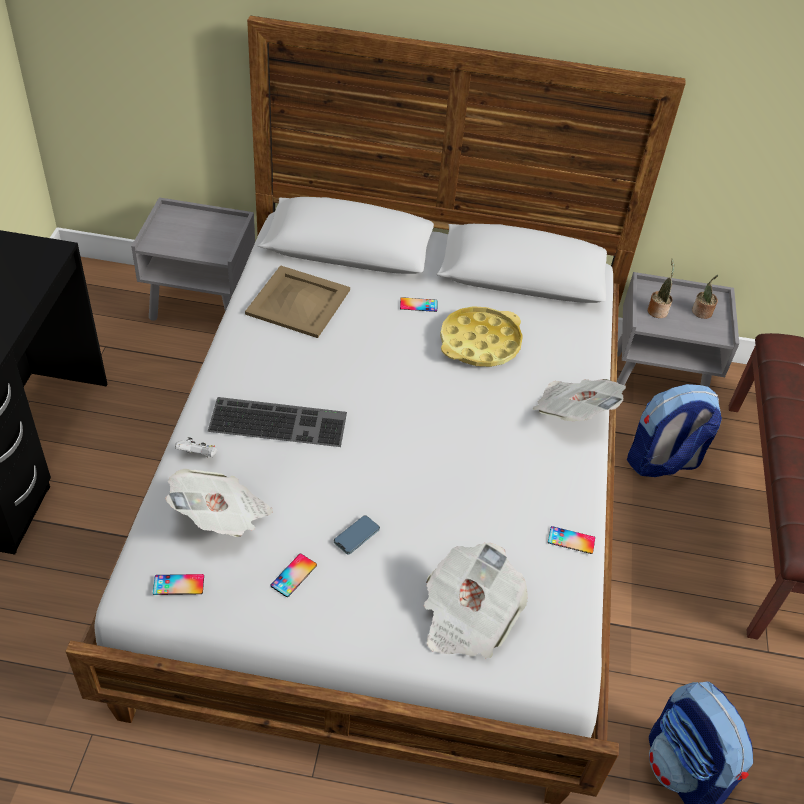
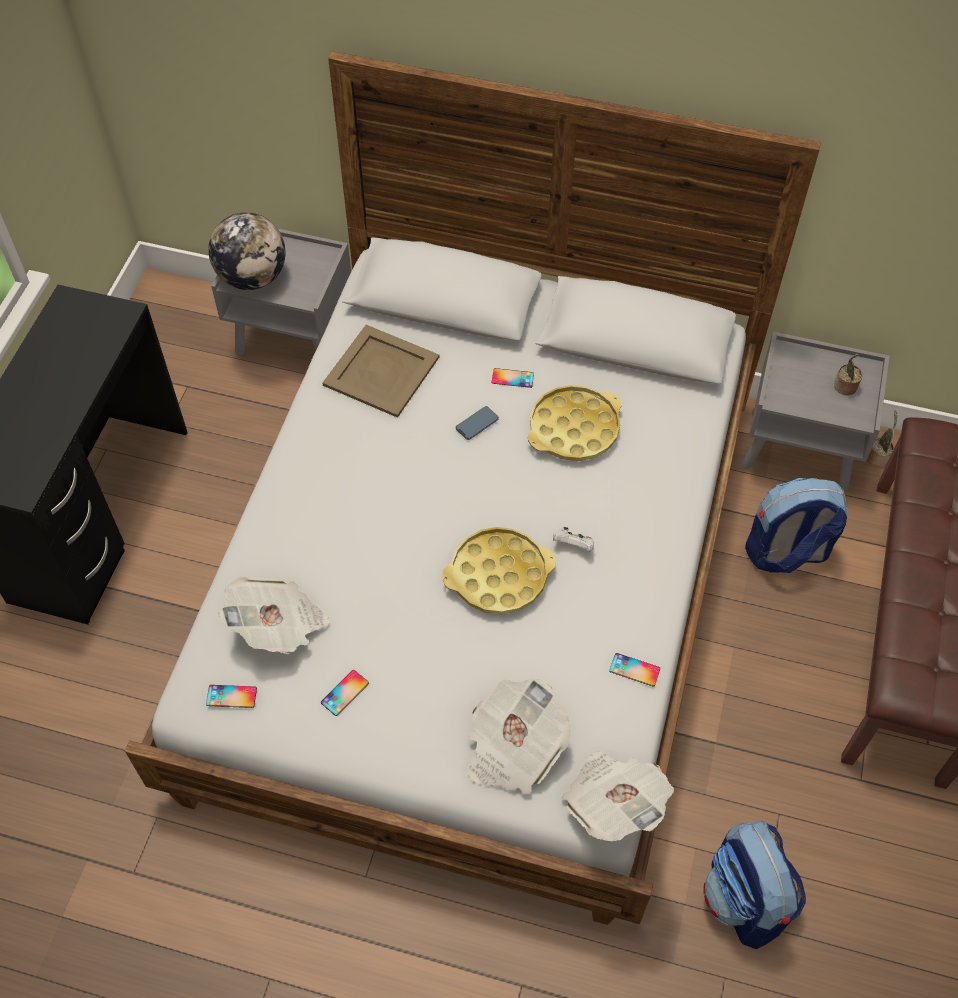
camera: 10 degrees right, 10 degrees up
white game controller [175,437,217,458] -> white game controller moved to [553,527,594,551]
keyboard [208,397,347,447] -> none
phone [334,515,380,554] -> phone moved to [456,406,499,440]
newspaper [533,379,626,421] -> newspaper moved to [561,751,674,841]
potted plant [647,259,674,318] -> potted plant moved to [867,410,898,466]
none -> globe [208,212,285,290]
none -> yellow tray [442,527,556,614]

